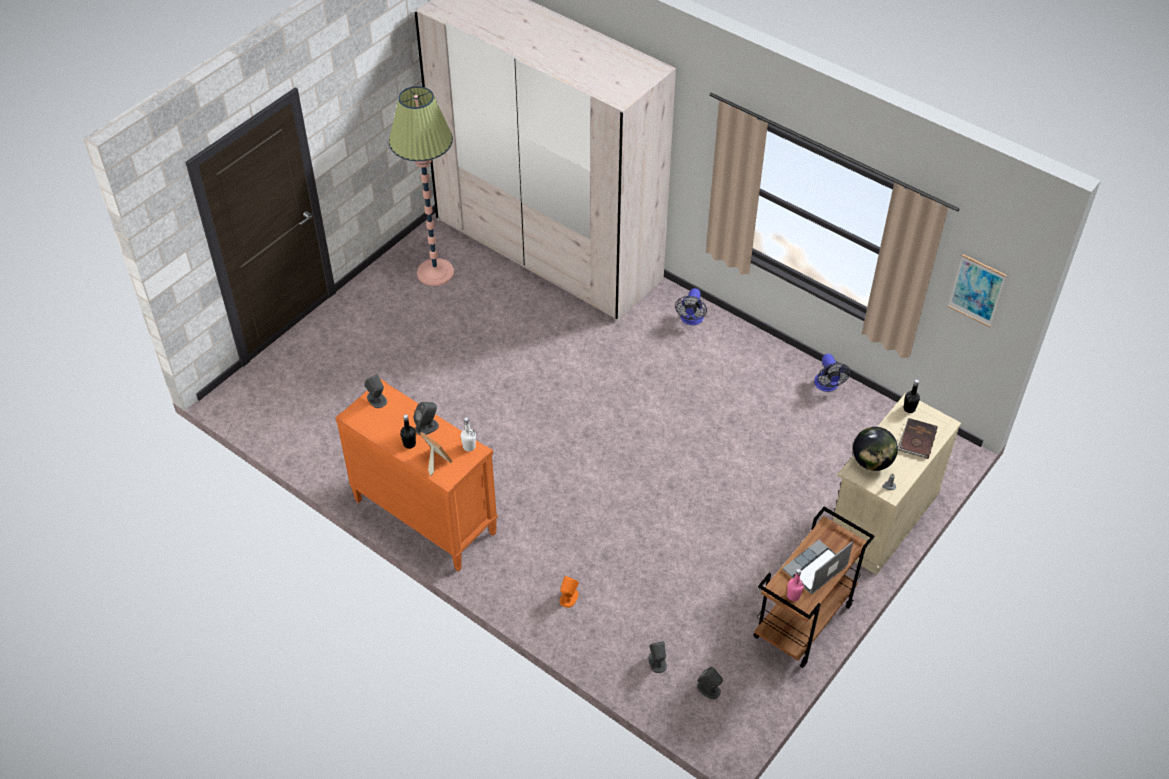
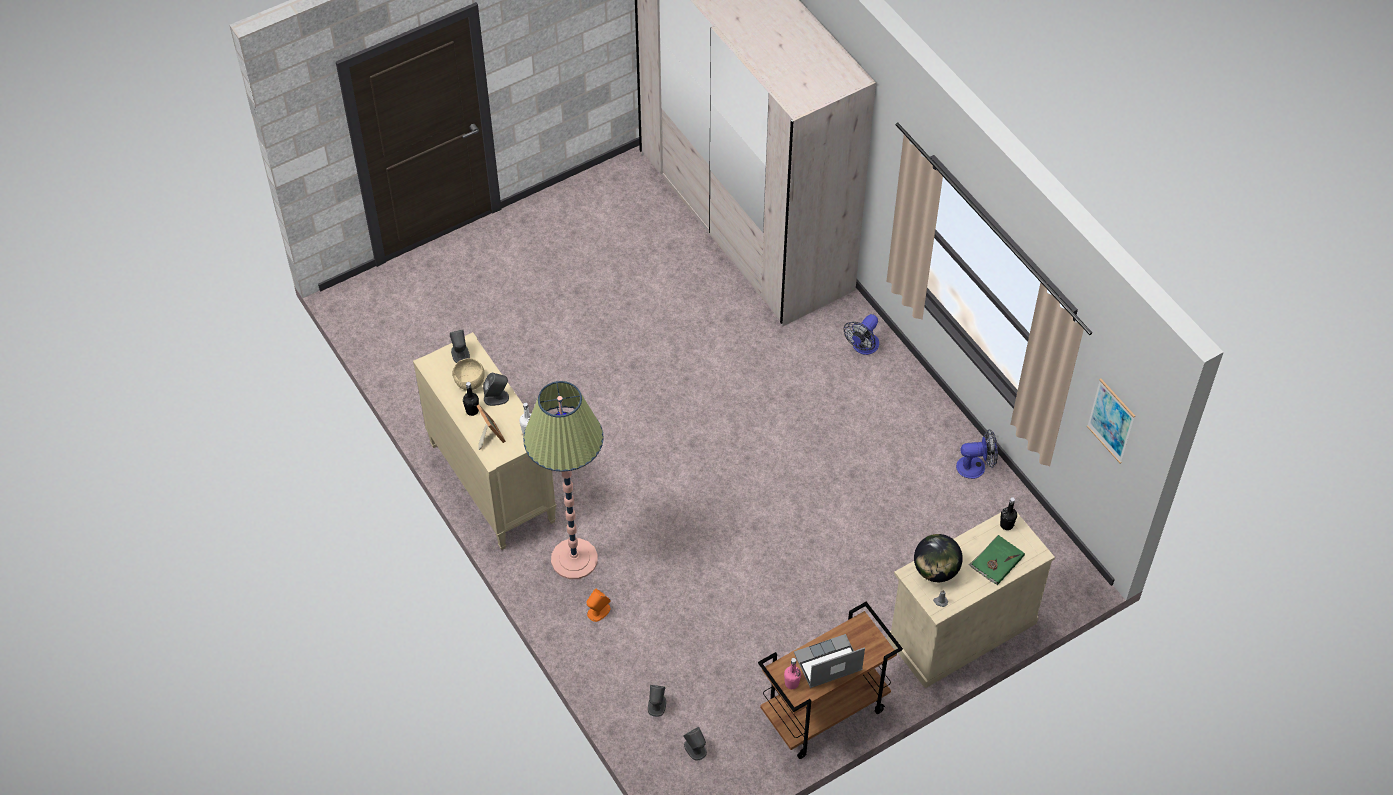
camera: 20 degrees right, 5 degrees up
orange dresser [335,379,498,572] -> beige dresser [413,332,557,550]
floor lamp [389,86,454,286] -> floor lamp moved to [523,381,604,579]
fan [814,354,851,392] -> fan turned 105 degrees counterclockwise [956,429,998,479]
brown book [898,418,938,459] -> green book [969,535,1025,585]
none -> beige bowl [453,358,485,390]

